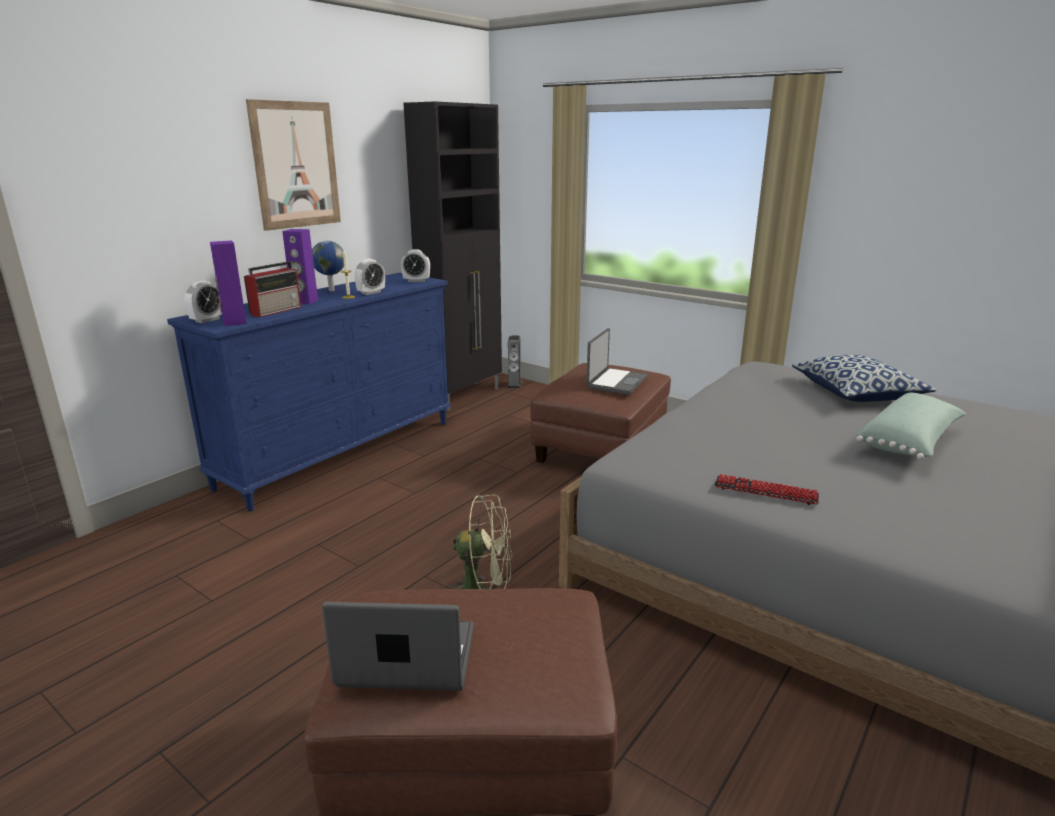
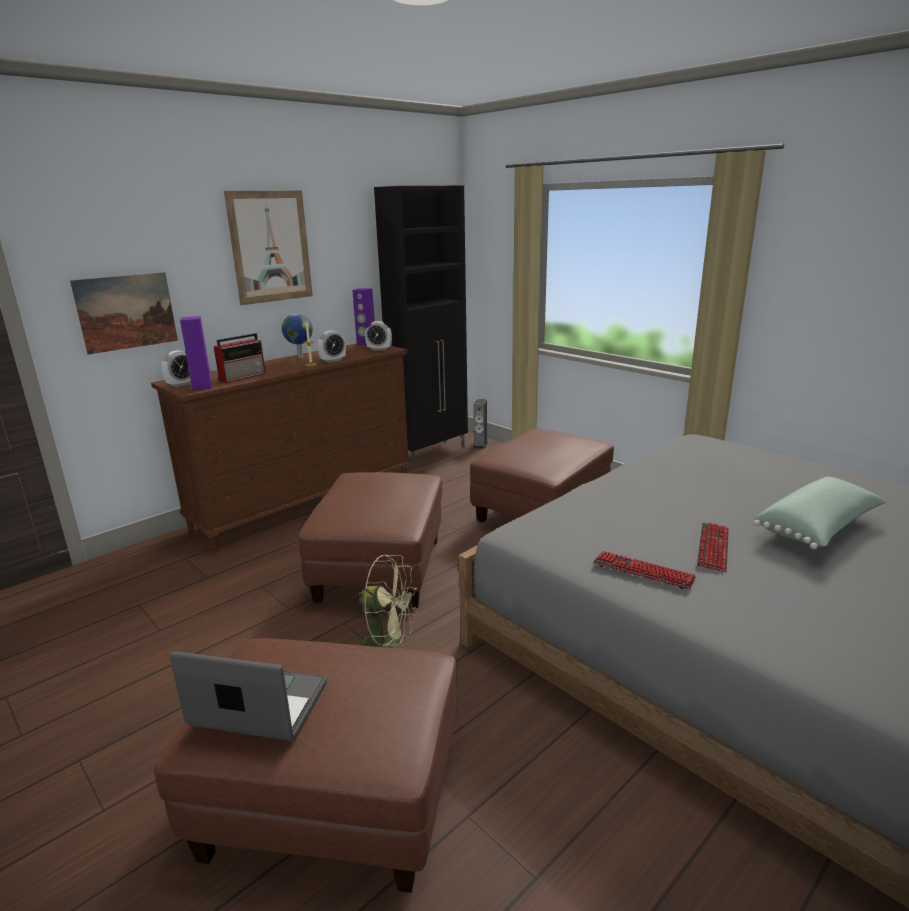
camera: 10 degrees right, 0 degrees up
blue dresser [167,273,451,512] -> brown dresser [151,343,412,552]
purple speaker [282,229,318,304] -> purple speaker moved to [352,288,375,346]
laptop [586,328,648,395] -> none
pillow [792,354,937,402] -> none
none -> picture [70,272,178,355]
none -> brown ottoman [298,472,442,608]
none -> keyboard [697,522,729,572]

